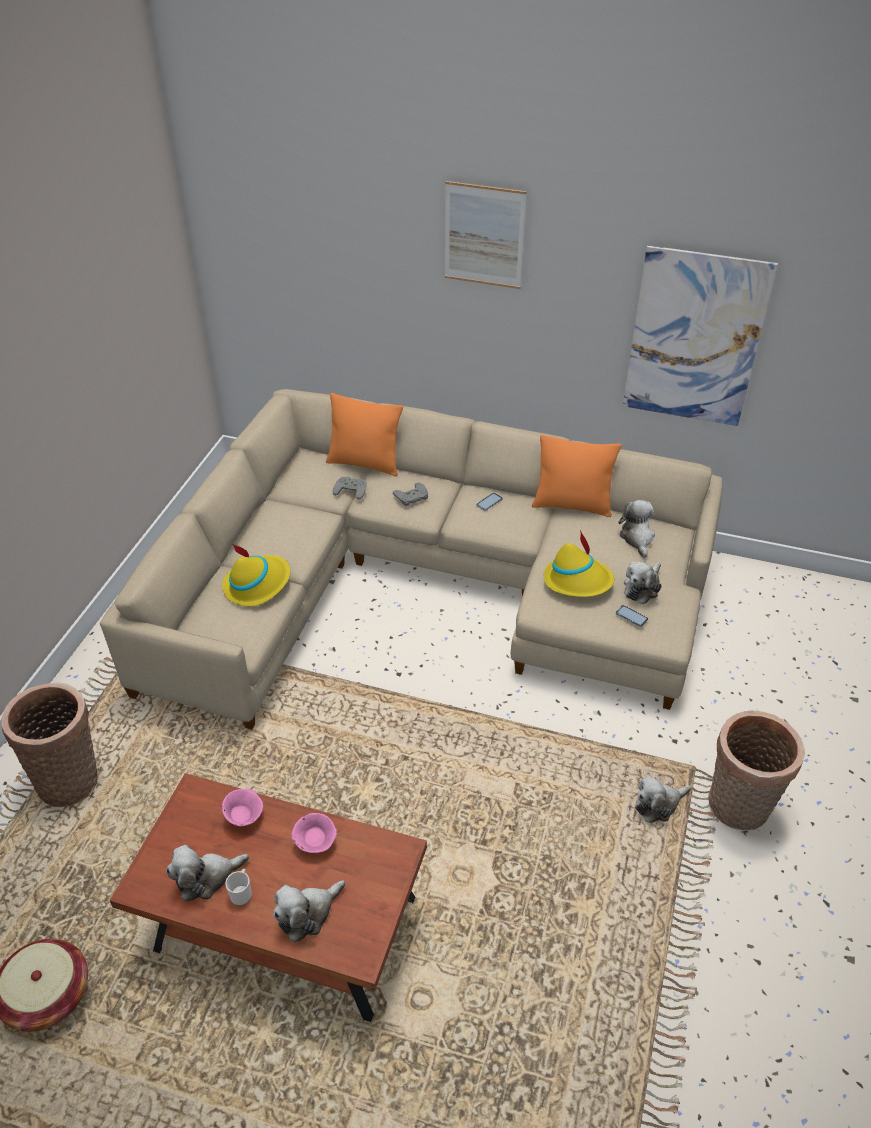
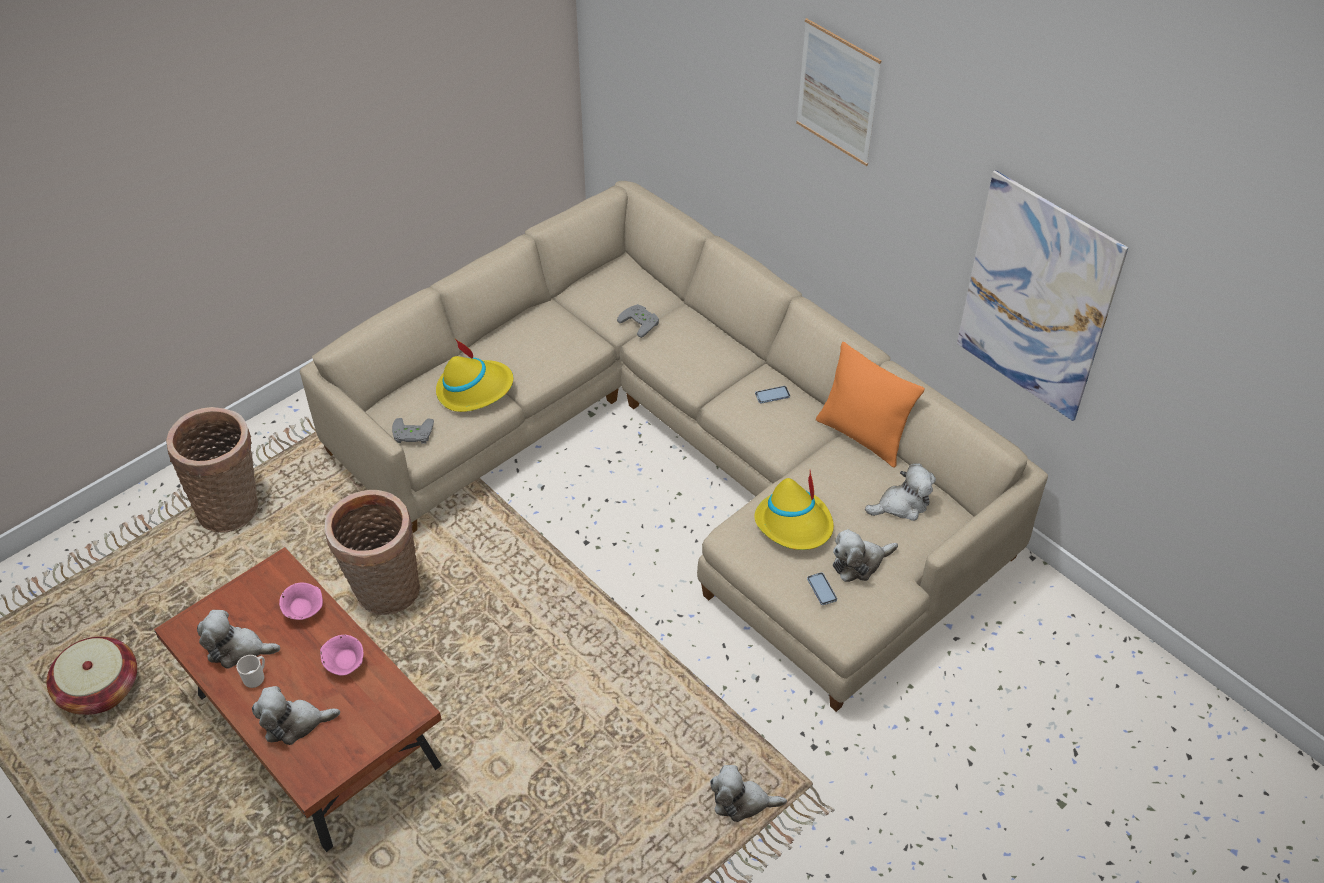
camera: 30 degrees right, 5 degrees up
orange pillow [326,393,403,476] -> none
grey game controller [393,483,428,506] -> grey game controller moved to [392,418,434,444]
plush toy [618,500,655,558] -> plush toy turned 45 degrees clockwise [865,463,936,521]
basket [708,711,805,831] -> basket moved to [325,490,420,615]

